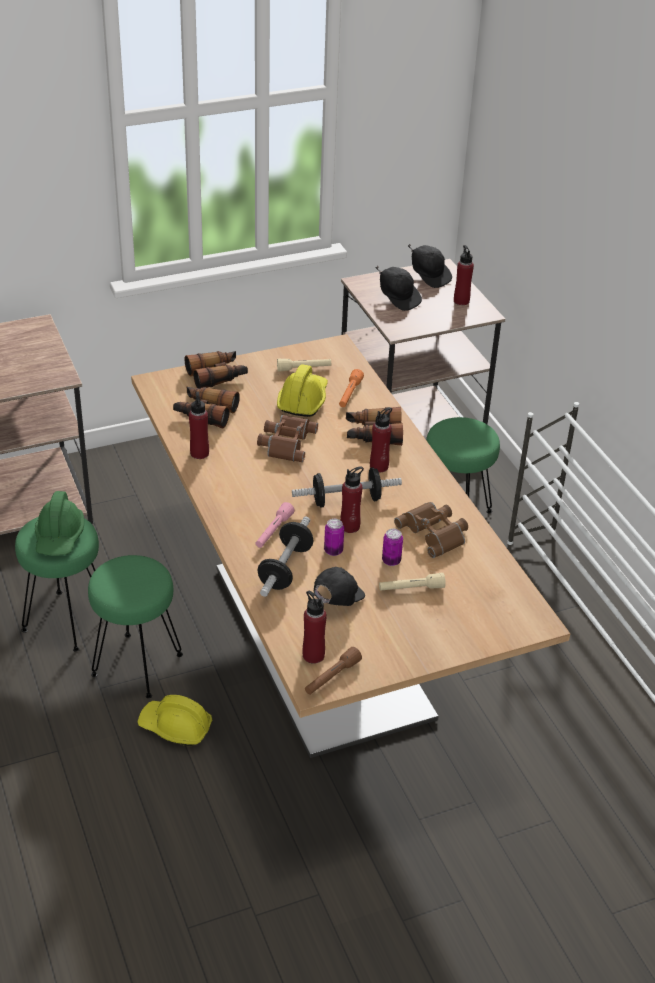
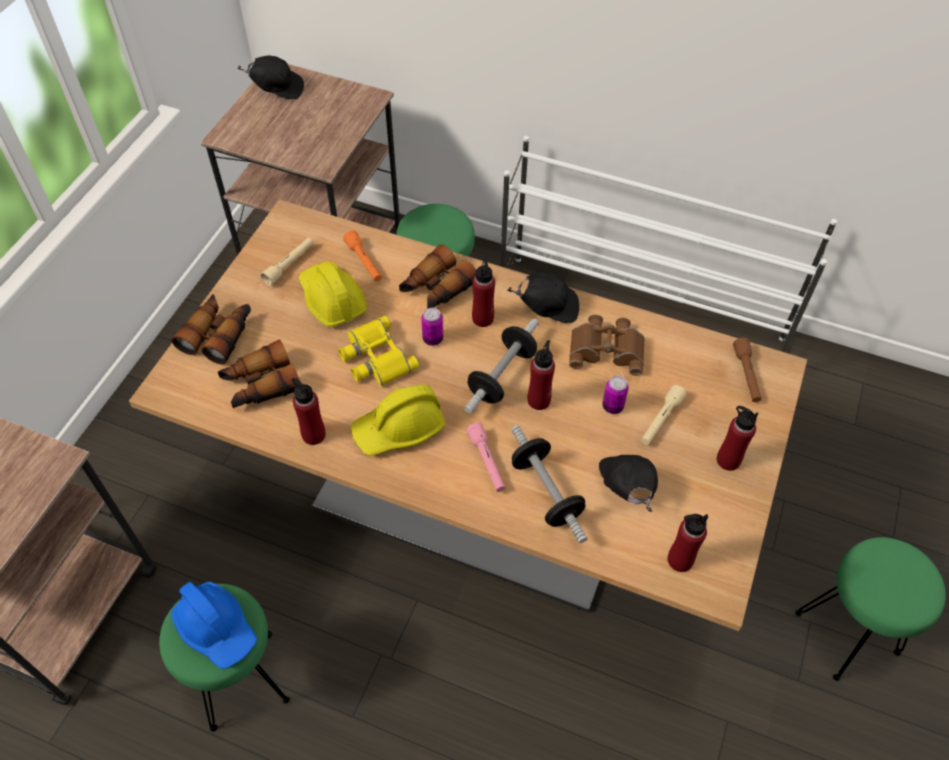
camera: 45 degrees left, 15 degrees up
green hard hat [35,491,84,556] -> blue hard hat [171,582,257,669]
green stool [88,555,183,698] -> green stool moved to [795,537,946,681]
yellow hard hat [137,695,212,746] -> yellow hard hat moved to [351,385,445,456]
brown binoculars [257,415,318,462] -> yellow binoculars [338,315,419,386]
brown flashlight [305,647,362,695] -> brown flashlight moved to [733,338,761,402]
can [324,519,344,556] -> can moved to [421,308,443,346]
black cap [376,266,422,311] -> black cap moved to [507,272,579,323]
red bottle [454,245,474,305] -> red bottle moved to [717,406,758,471]

